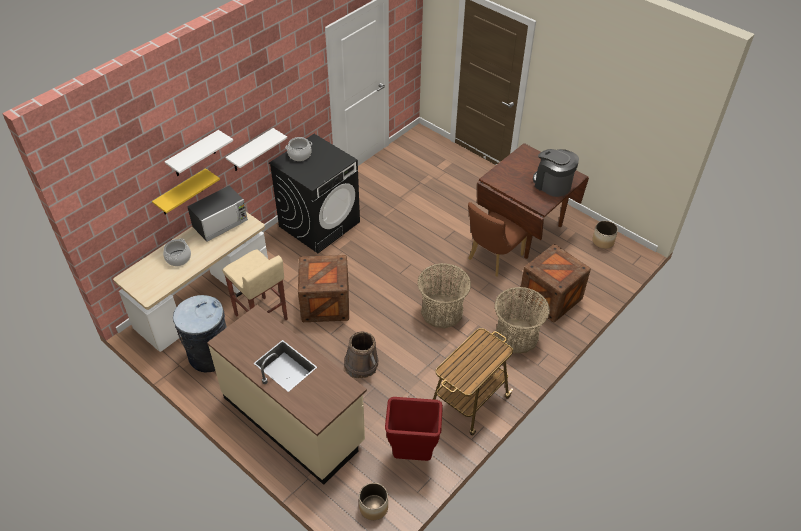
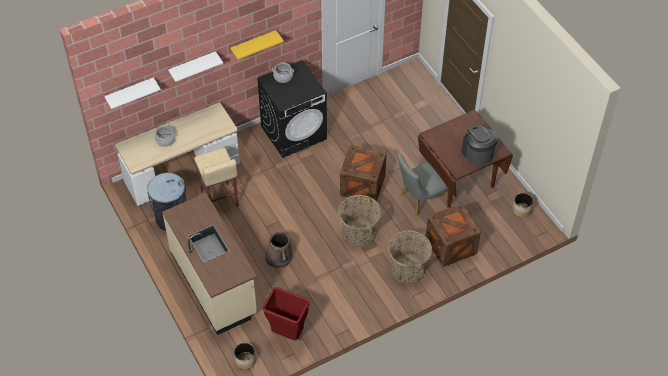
camera: 20 degrees right, 5 degrees up
yellow shelf [152,168,220,215] -> yellow shelf moved to [230,30,284,60]
microwave [187,186,248,242] -> none
white shelf [225,128,287,171] -> white shelf moved to [104,77,161,109]
crate [298,255,349,322] -> crate moved to [340,145,386,203]
cart [433,328,513,436] -> none
brown chair [468,202,528,277] -> grey chair [397,153,449,216]

